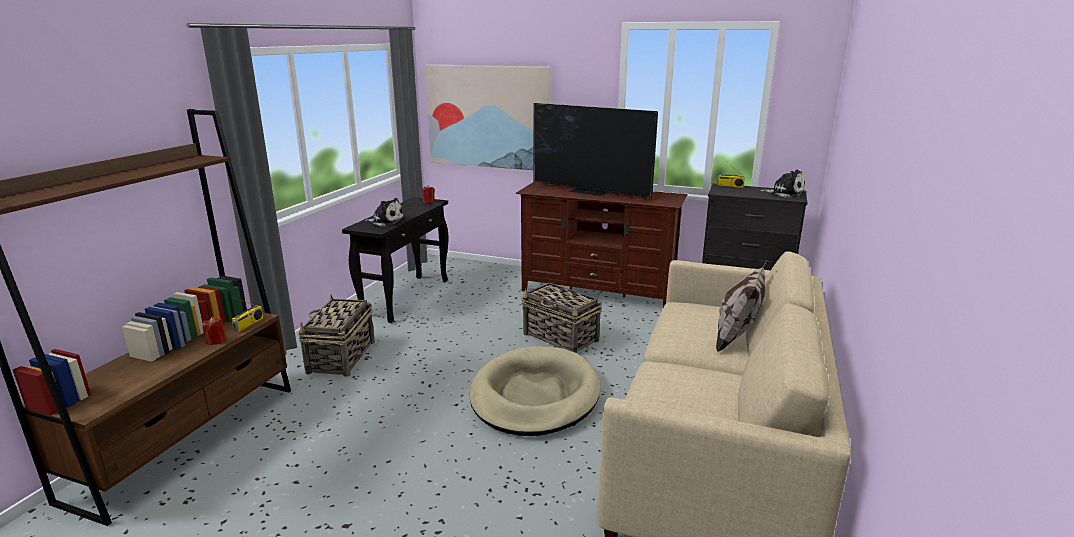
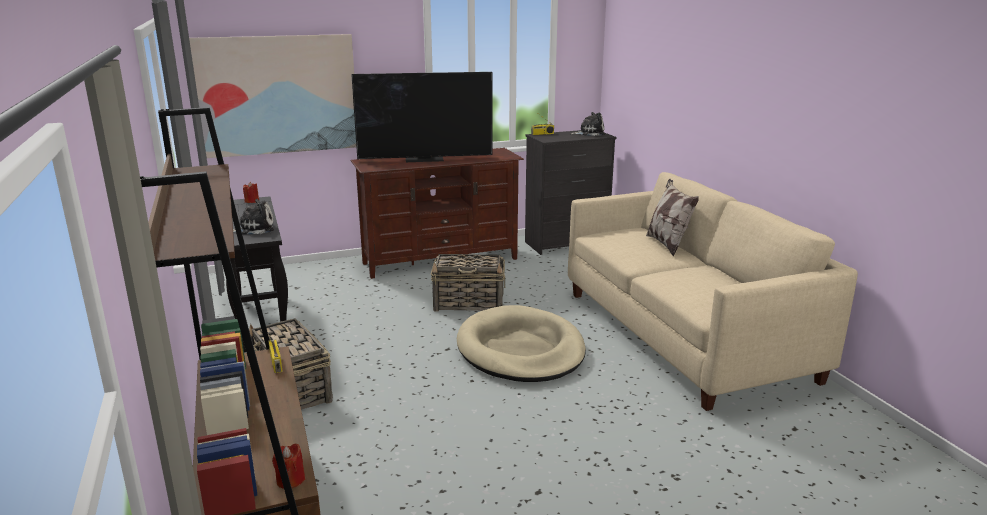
camera: 40 degrees left, 0 degrees up
red candle [203,317,226,345] -> red candle moved to [272,443,305,489]

